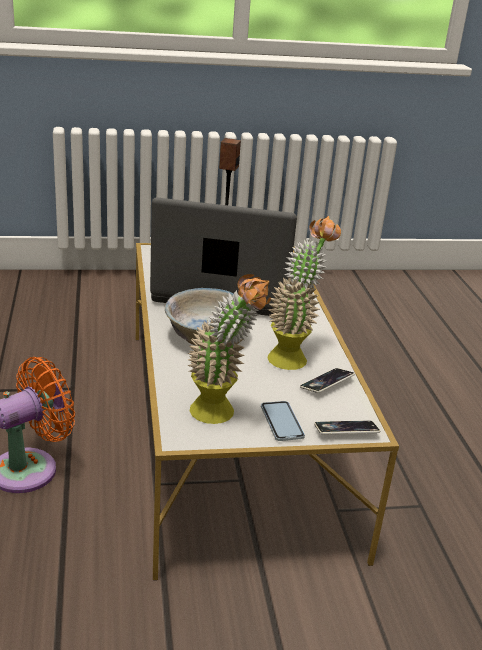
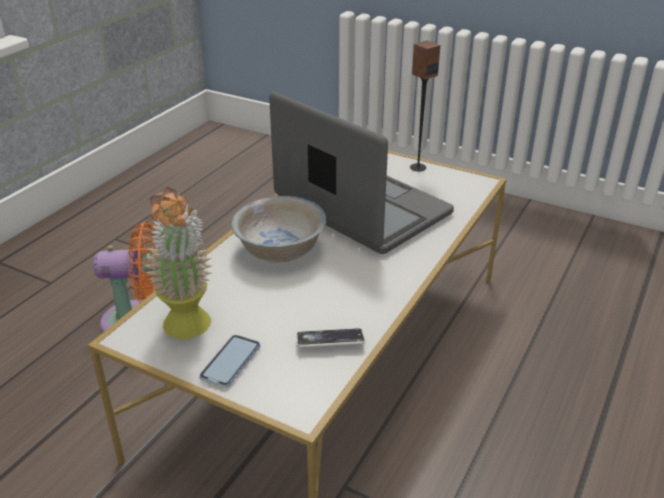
camera: 40 degrees right, 5 degrees up
potted plant [267,216,341,370] -> none
phone [314,420,380,434] -> none

